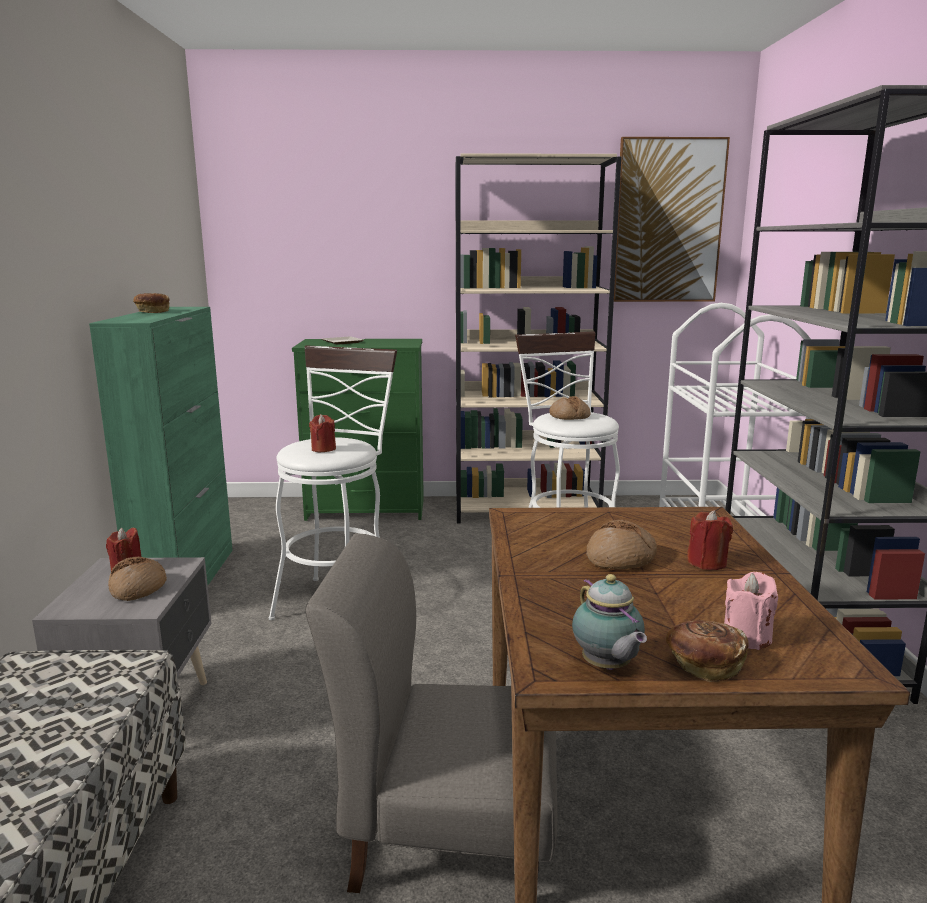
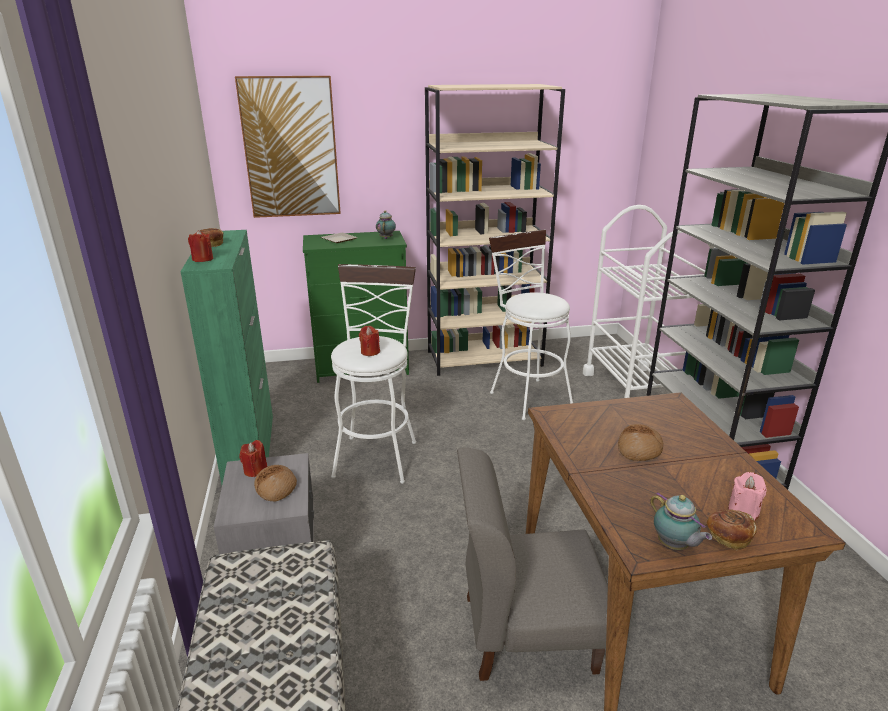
camera: 10 degrees left, 10 degrees up
bread [549,396,590,420] -> none
picture [614,137,730,302] -> picture moved to [235,76,341,218]
red candle [687,510,733,570] -> red candle moved to [188,230,213,262]
none -> teapot [376,210,396,239]

